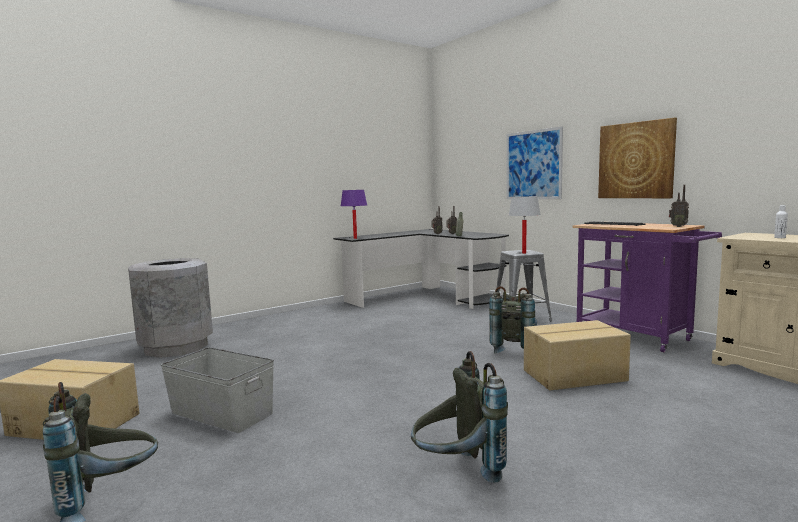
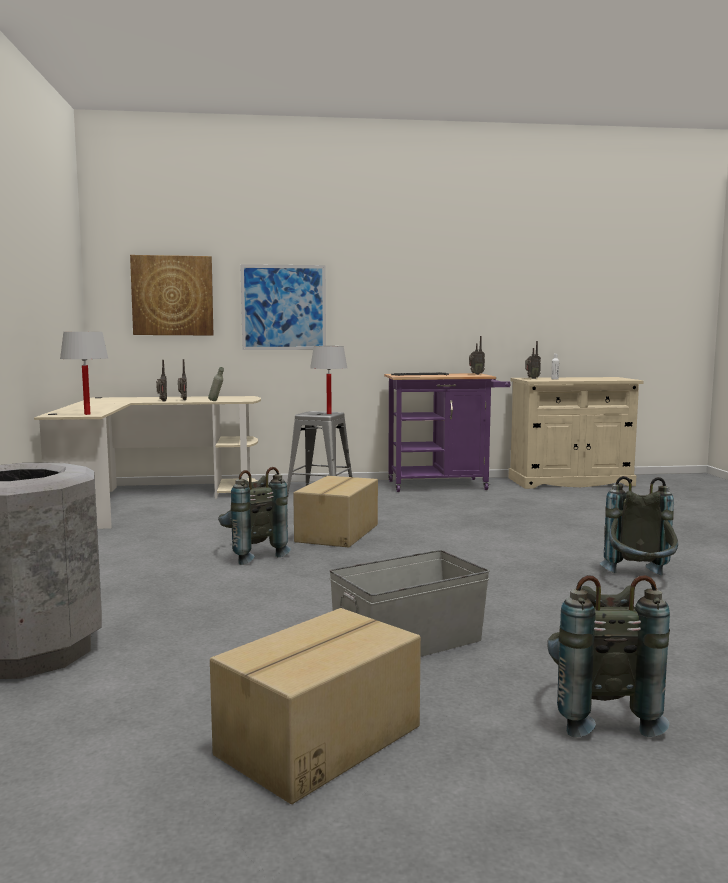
camera: 60 degrees left, 0 degrees up
black desk [333,229,509,309] -> beige desk [34,396,261,529]
purple table lamp [341,190,367,239] -> white table lamp [60,332,108,415]
grey backpack [489,286,537,354] -> grey backpack moved to [218,467,291,565]
cardboard box [524,320,631,390] -> cardboard box moved to [293,476,378,548]
picture [598,118,677,198] -> picture moved to [130,255,213,335]
none -> radio [525,341,541,379]

